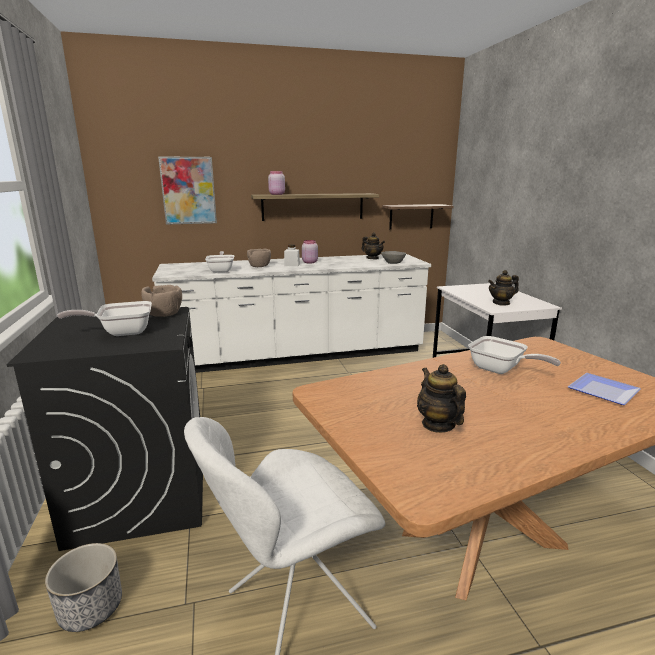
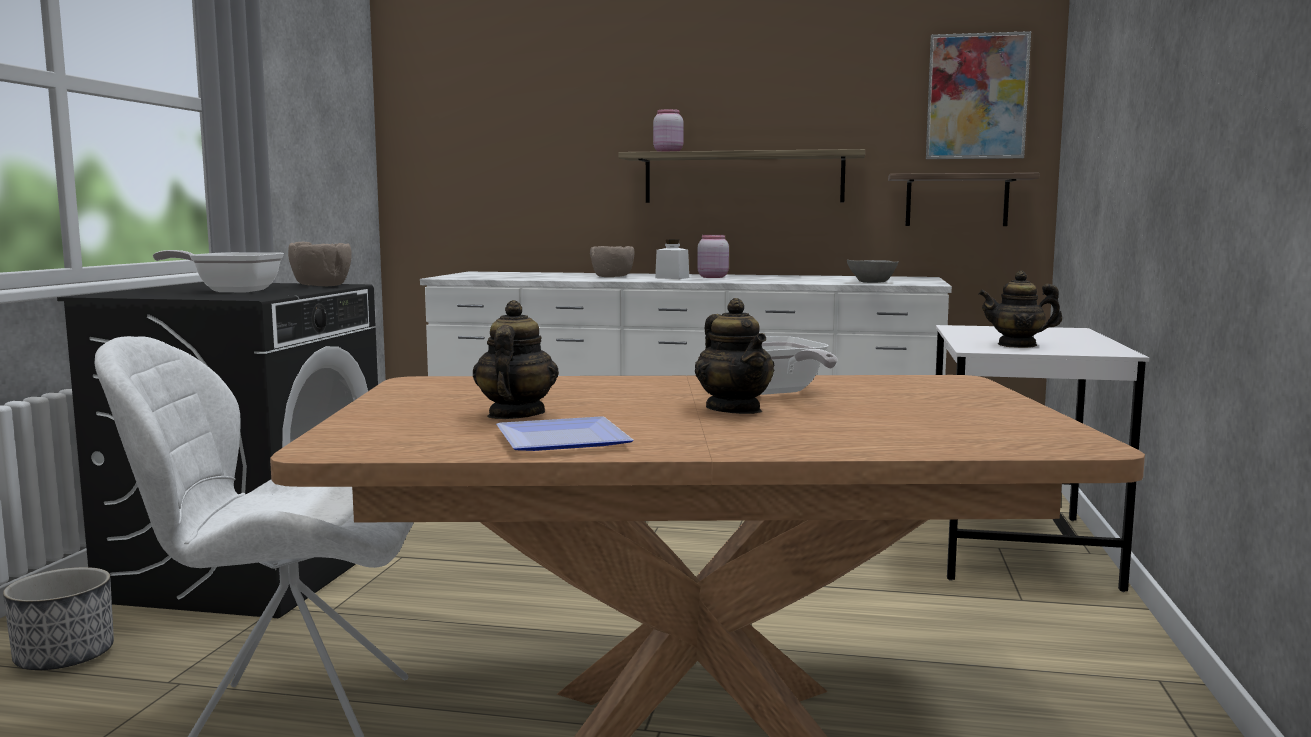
camera: 25 degrees right, 10 degrees down
picture [158,156,217,225] -> picture moved to [926,31,1031,159]
frying pan [205,251,234,273] -> none
teapot [362,233,385,259] -> teapot moved to [695,298,774,414]
plate [568,373,641,405] -> plate moved to [496,416,633,451]

